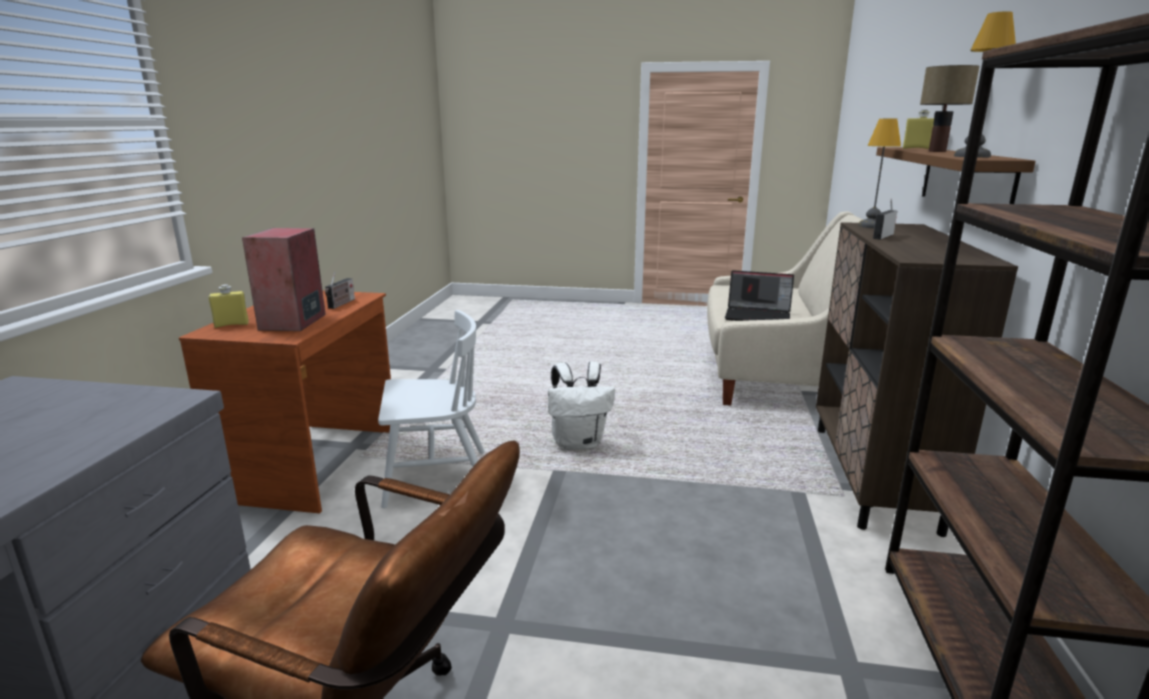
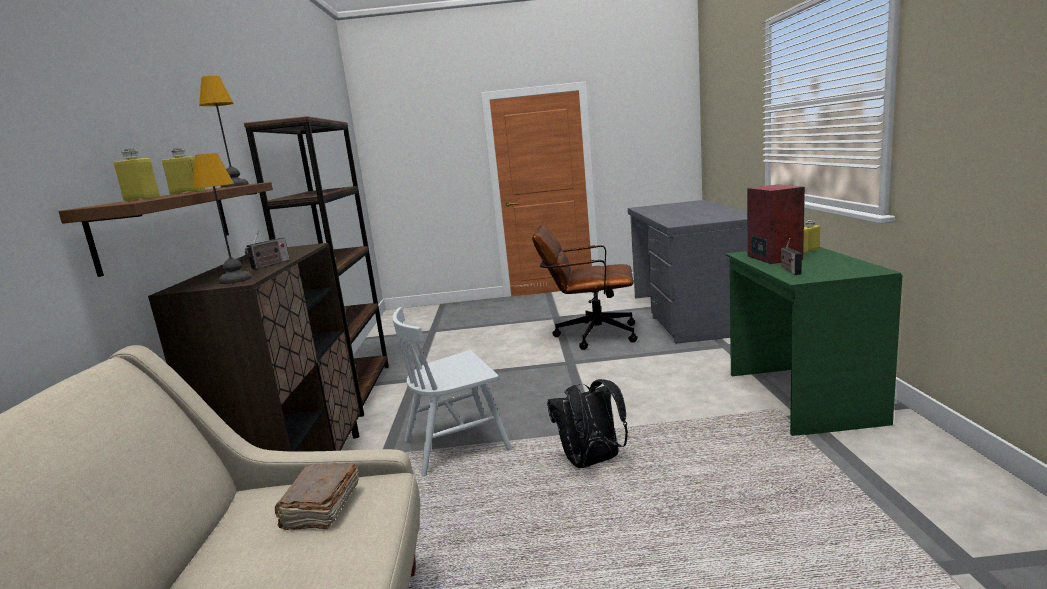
camera: 170 degrees right, 5 degrees down
brown desk [179,290,391,514] -> green desk [726,247,902,436]
white chair [378,310,485,508] -> white chair moved to [392,307,512,476]
white backpack [548,362,615,450] -> black backpack [547,379,628,468]
laptop [725,270,794,321] -> brown book [275,463,359,530]
table lamp [920,65,980,152] -> yellow bottle [162,148,205,194]

